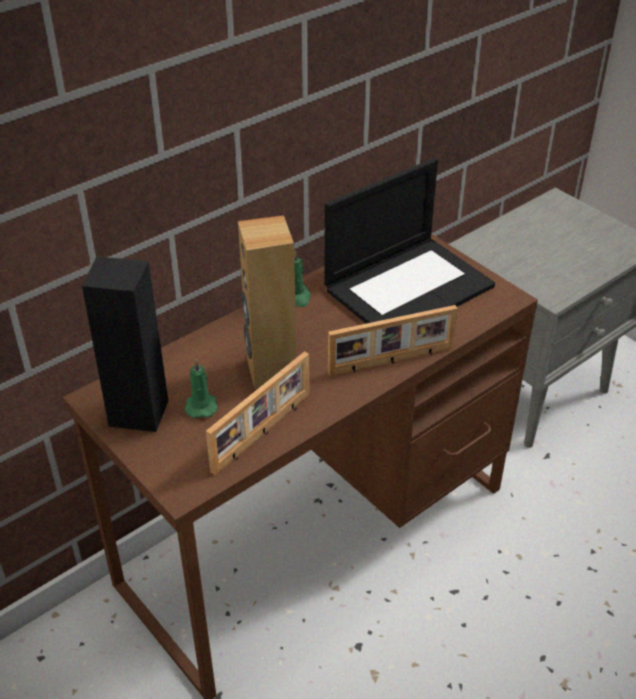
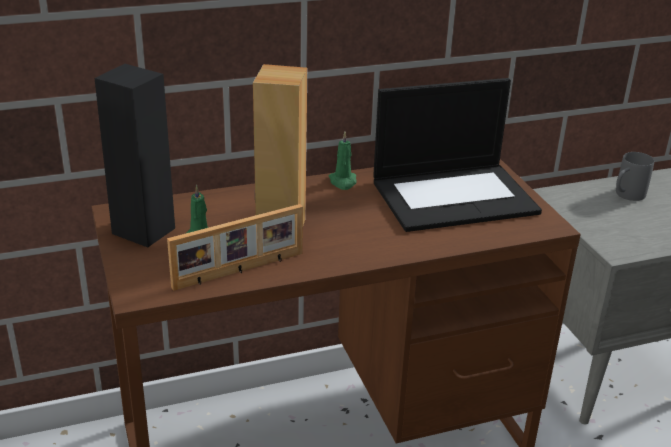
camera: 20 degrees right, 10 degrees down
picture frame [328,305,458,376] -> none
none -> grey mug [616,152,654,201]

